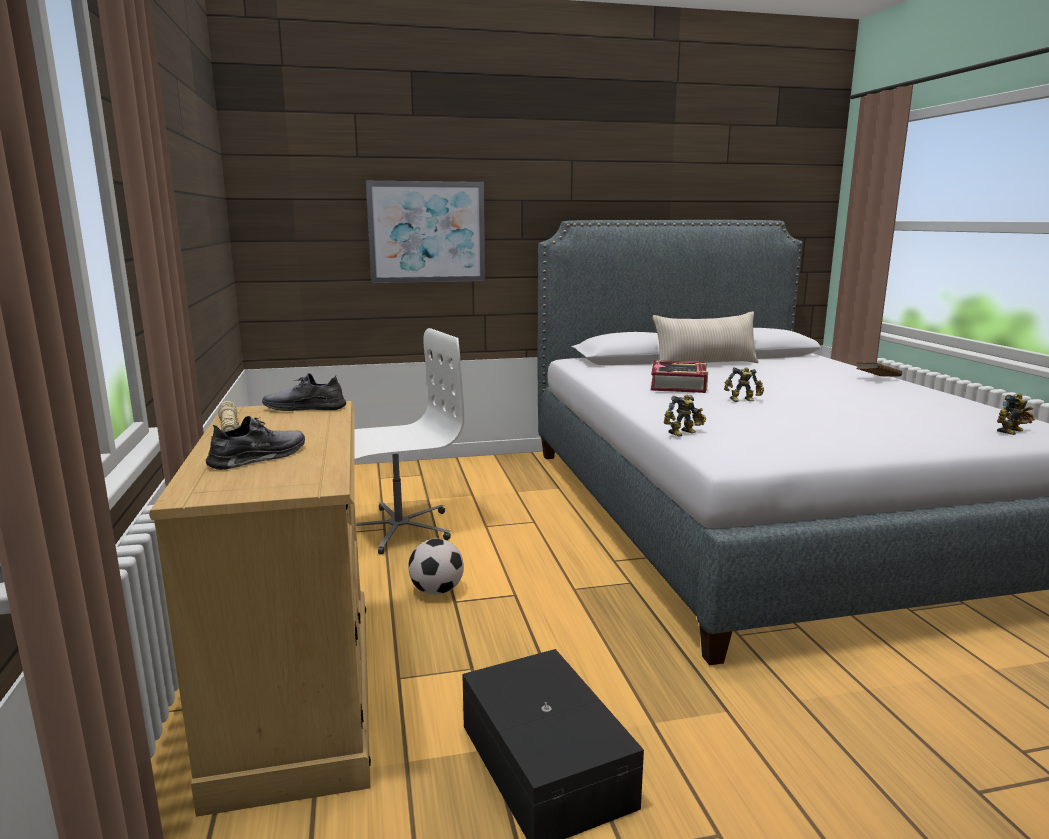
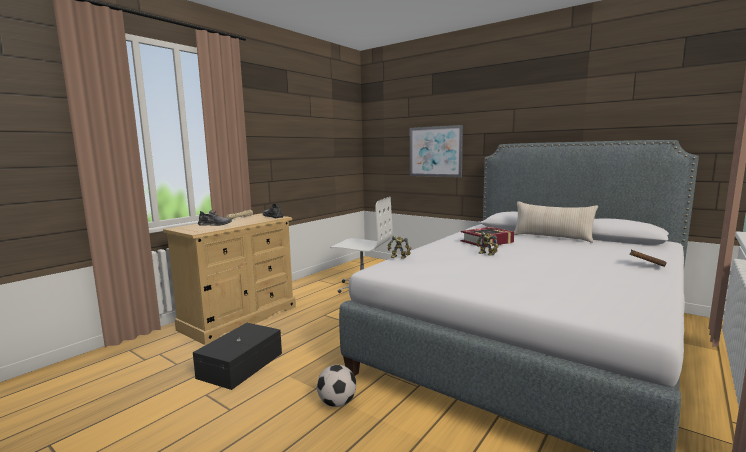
camera: 50 degrees right, 5 degrees down
football [408,539,464,595] -> football moved to [317,365,356,407]
toy robot [997,393,1035,435] -> none

